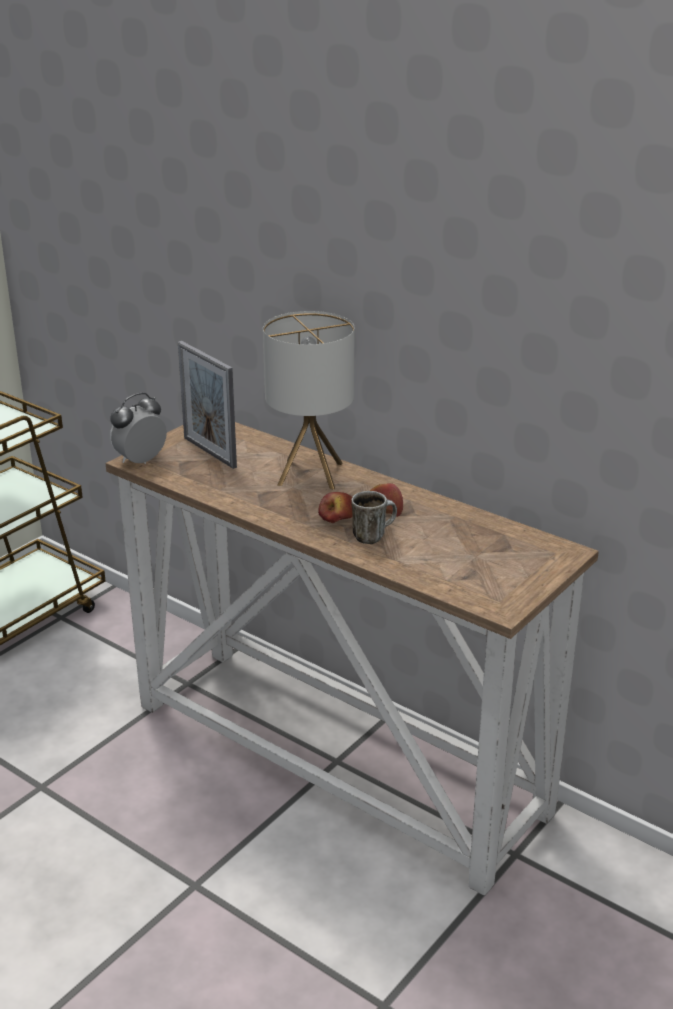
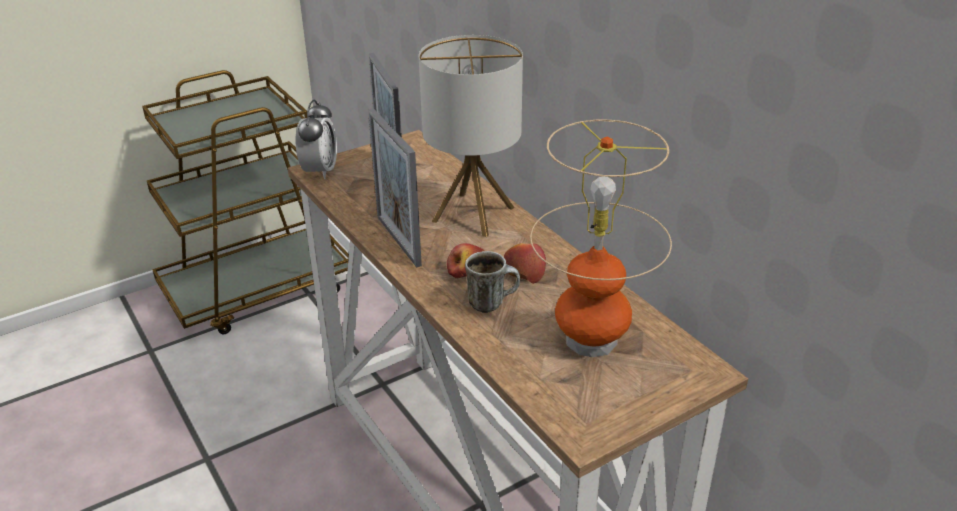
camera: 20 degrees right, 5 degrees up
alarm clock [110,393,167,464] -> alarm clock turned 120 degrees clockwise [296,100,337,179]
none -> picture frame [368,108,422,268]
none -> table lamp [530,119,672,357]

